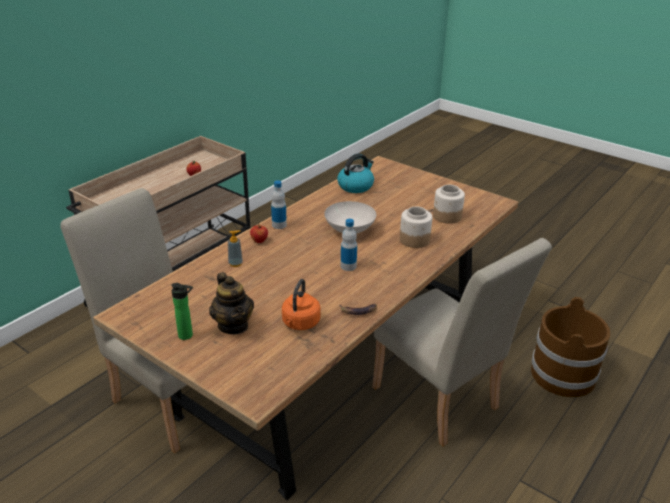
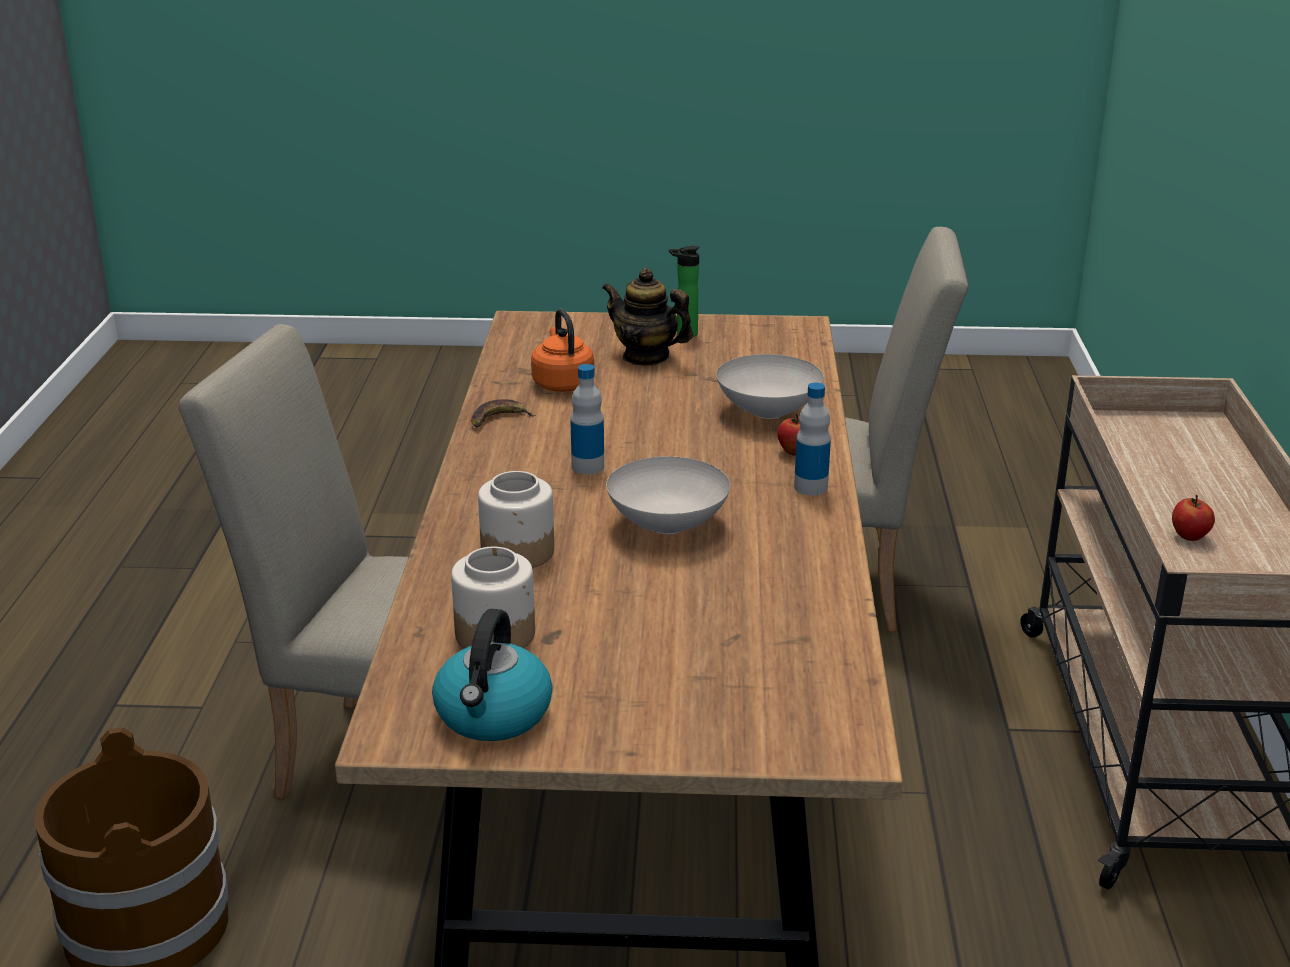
camera: 145 degrees right, 5 degrees down
soap dispenser [228,230,243,267] -> white bowl [716,354,824,419]
kettle [337,153,374,193] -> kettle moved to [432,609,553,741]

